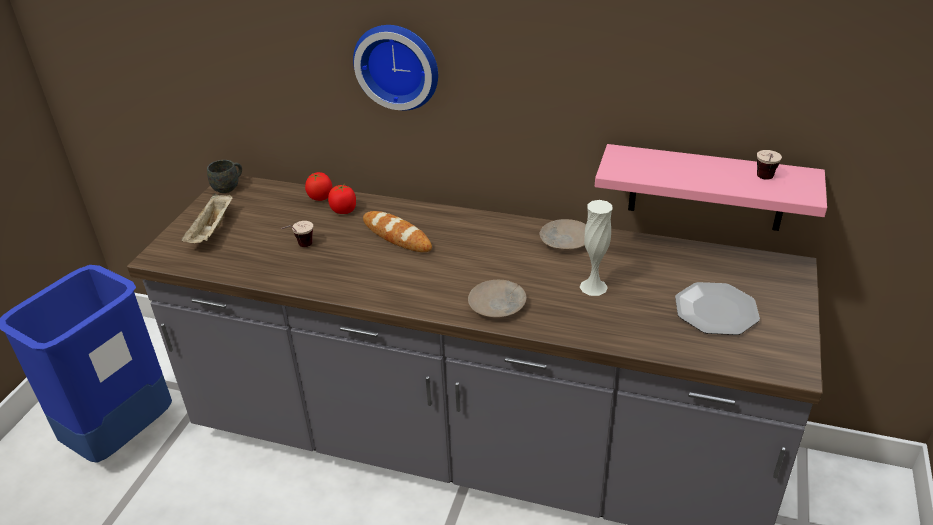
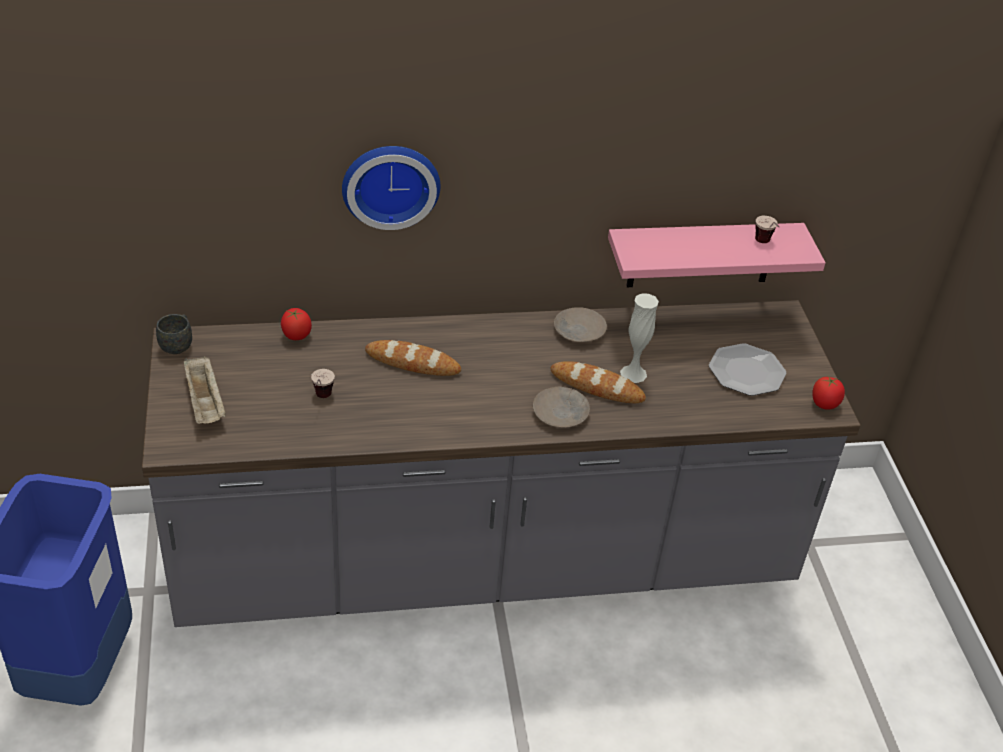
camera: 30 degrees left, 5 degrees up
tomato [328,185,356,214] -> tomato moved to [812,376,845,410]
none -> bread [551,361,646,403]

